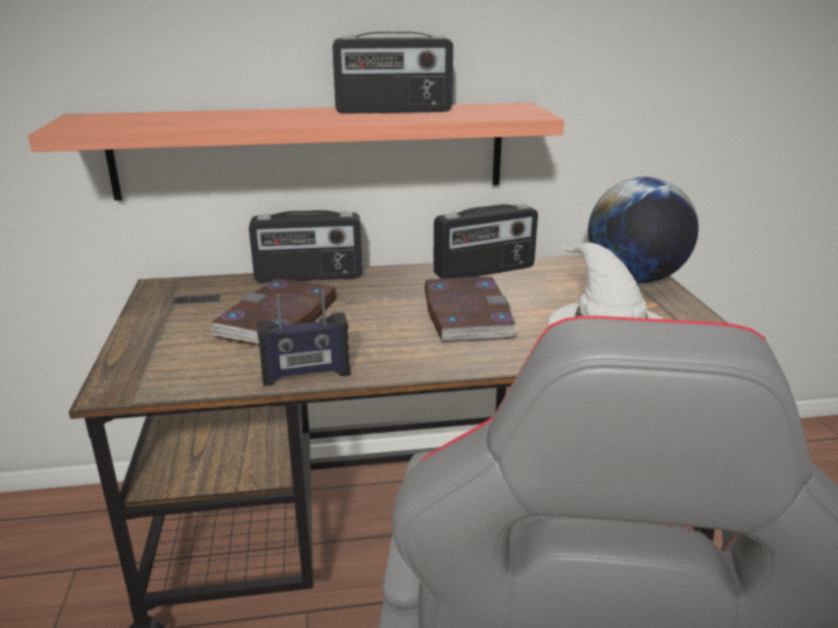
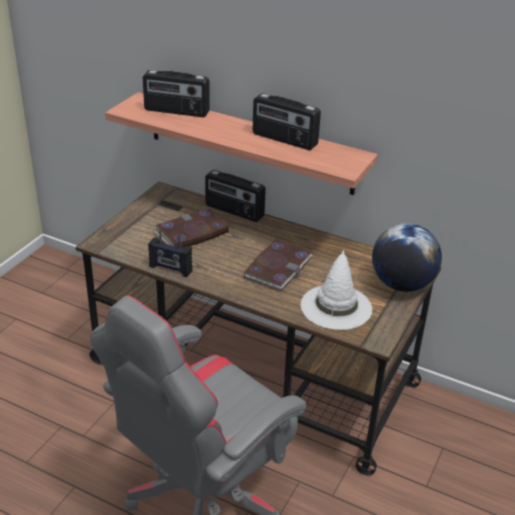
camera: 35 degrees right, 10 degrees up
radio [433,204,538,279] -> radio moved to [143,70,210,117]

